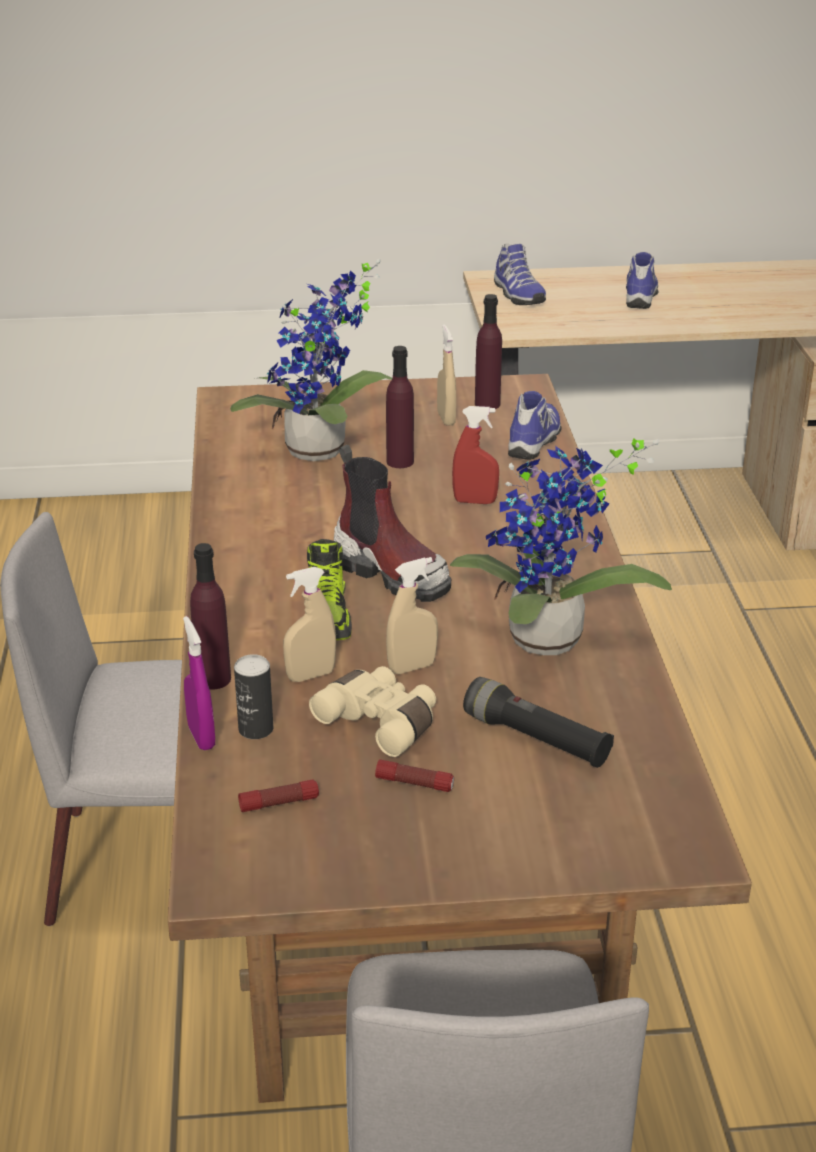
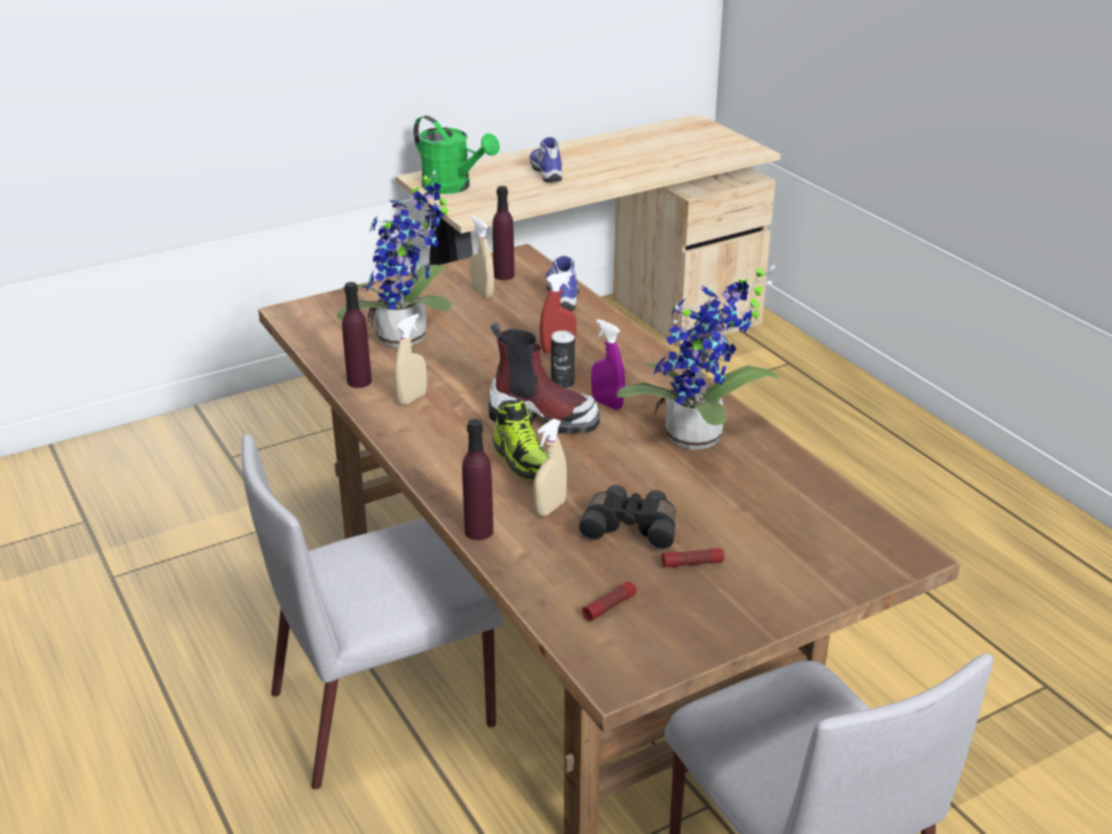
camera: 25 degrees left, 0 degrees up
purple spray bottle [183,616,215,750] -> purple spray bottle moved to [591,319,625,410]
can [234,654,273,739] -> can moved to [551,330,575,388]
beige binoculars [309,666,436,757] -> black binoculars [578,485,676,550]
purple bottle [386,346,414,468] -> purple bottle moved to [342,282,372,388]
beige spray bottle [386,557,438,674] -> beige spray bottle moved to [394,314,427,405]
black flashlight [463,677,614,768] -> none
shoe [494,243,546,305] -> green watering can [413,116,500,194]

